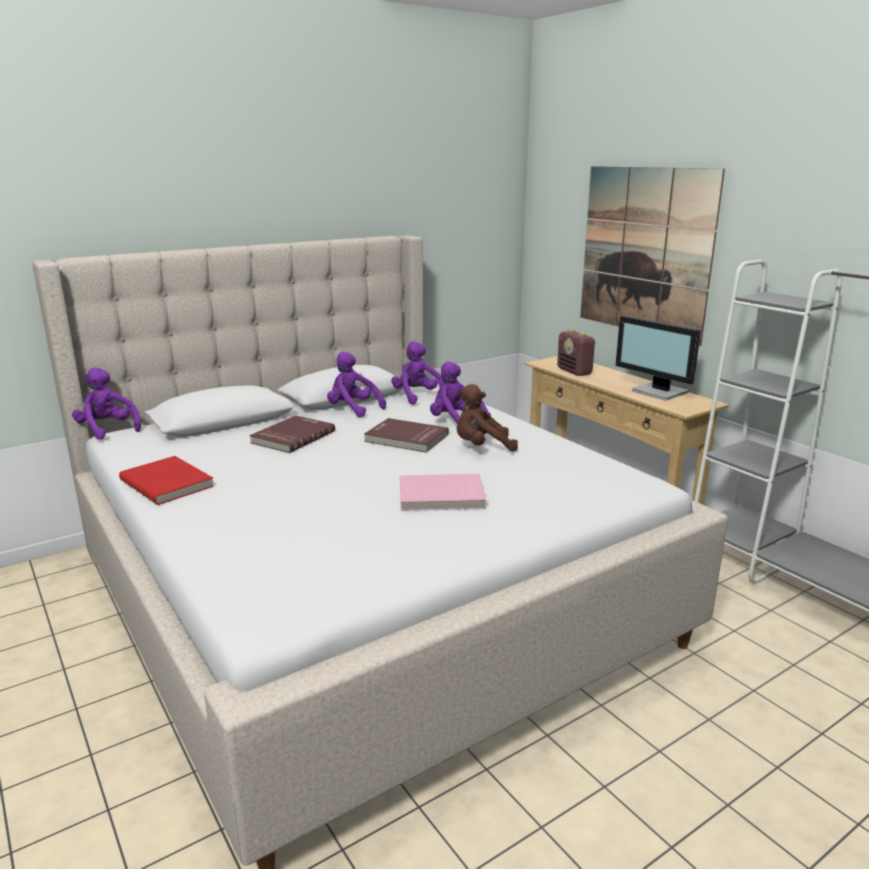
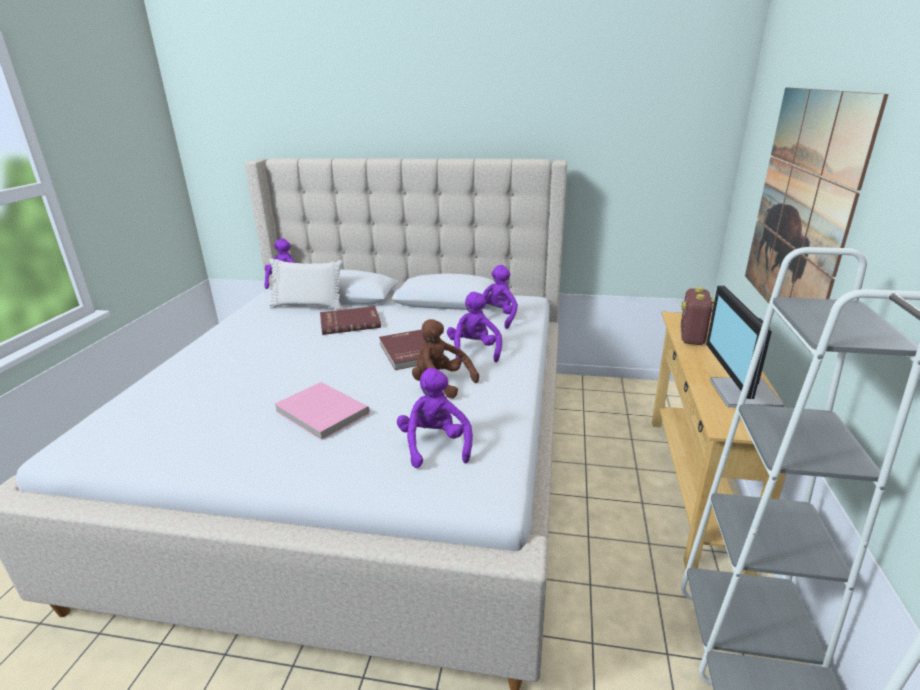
camera: 45 degrees right, 5 degrees up
red book [119,456,214,505] -> none
purple plush toy [327,352,386,417] -> purple plush toy moved to [397,368,473,468]
none -> white pillow [269,258,343,311]

